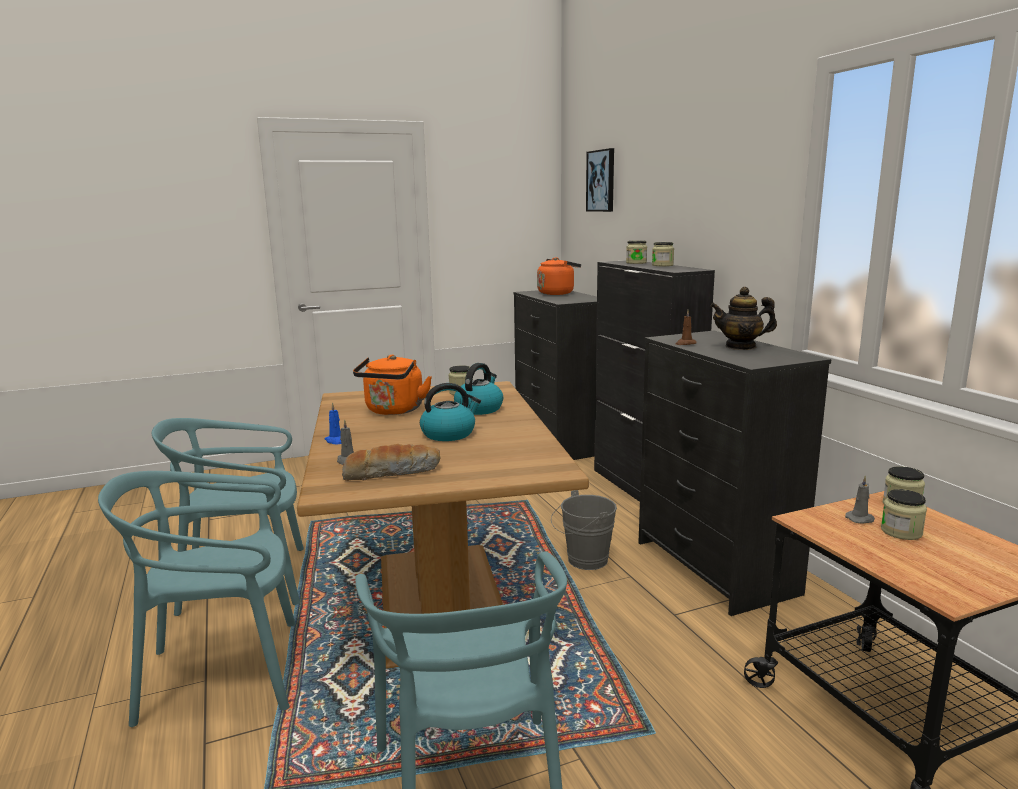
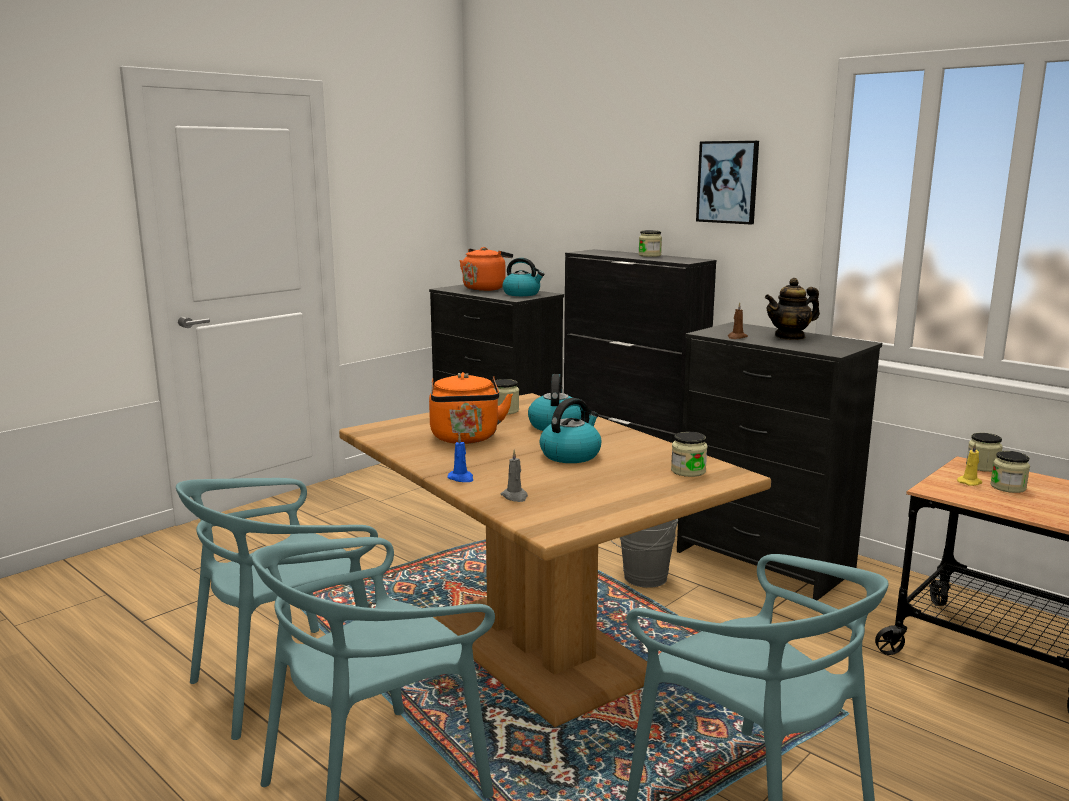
camera: 25 degrees left, 0 degrees up
bread [342,444,441,481] -> none
picture [586,148,614,212] -> picture moved to [696,141,759,224]
jar [626,240,647,264] -> jar moved to [671,432,707,477]
grey candle [845,475,875,524] -> yellow candle [957,443,982,486]
none -> kettle [502,258,545,296]

